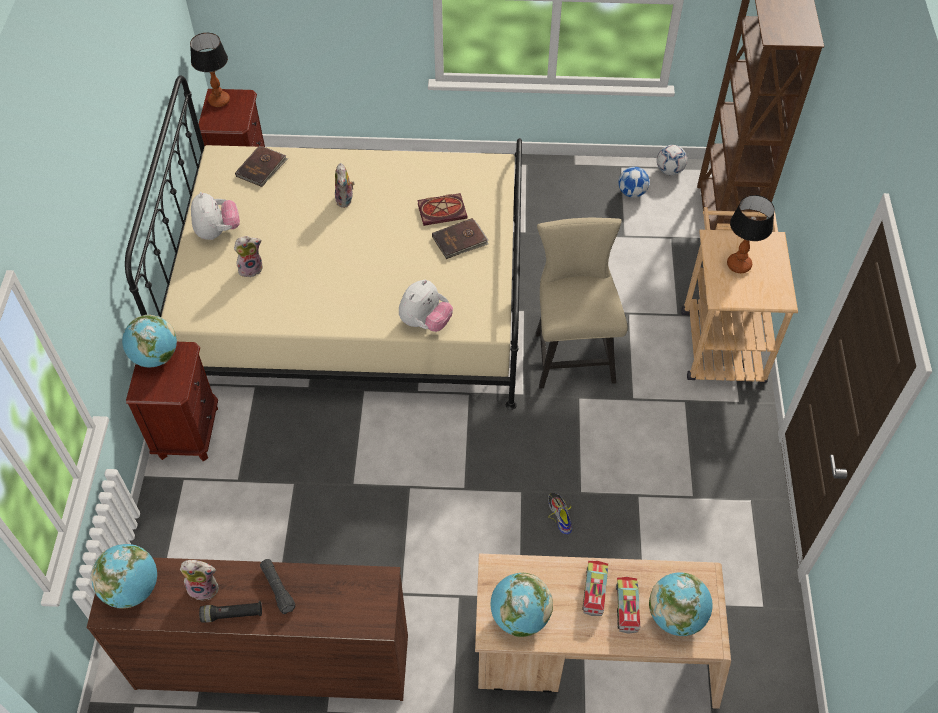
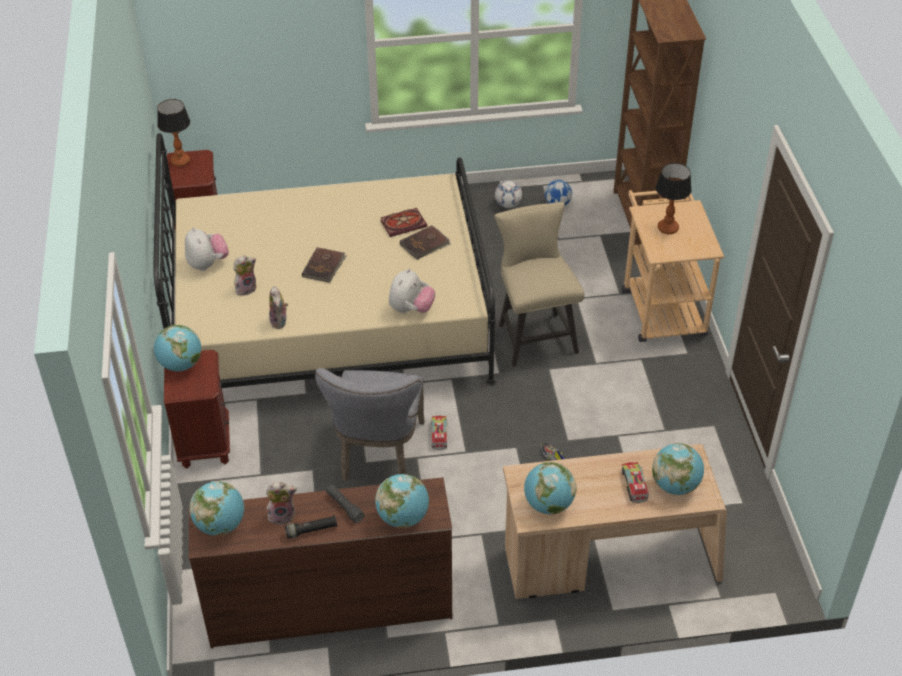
camera: 10 degrees left, 10 degrees down
brown book [235,145,288,187] -> brown book moved to [302,247,347,283]
plush toy [335,163,355,208] -> plush toy moved to [269,286,288,329]
toy truck [582,561,609,616] -> toy truck moved to [431,416,448,450]
football [657,145,687,175] -> football moved to [495,180,522,208]
none -> grey chair [315,368,424,481]
none -> globe [375,474,429,528]

